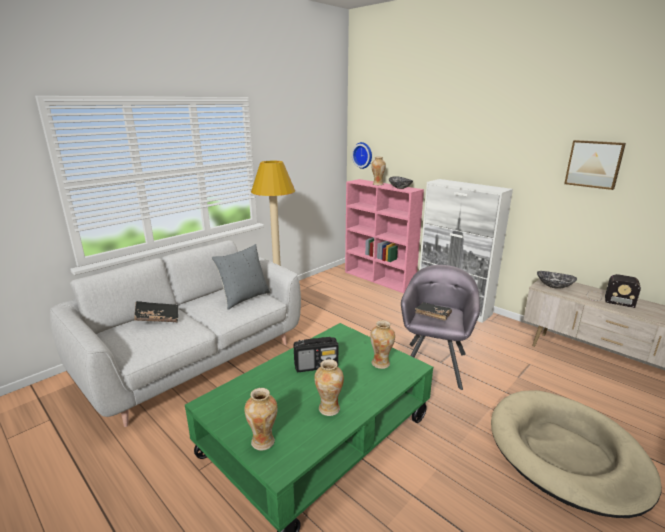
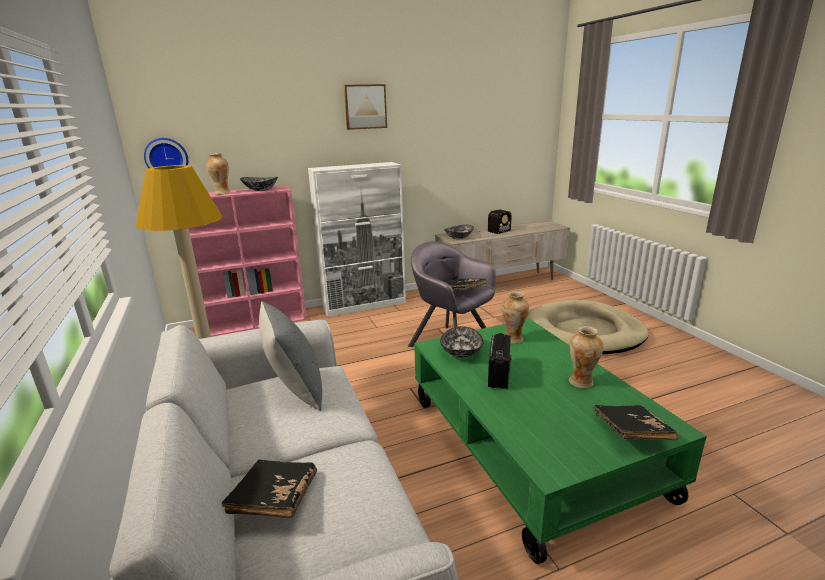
camera: 65 degrees left, 0 degrees up
vase [245,388,278,450] -> black book [593,405,678,440]
picture [564,140,626,190] -> picture moved to [344,84,387,130]
none -> bowl [440,326,483,358]

